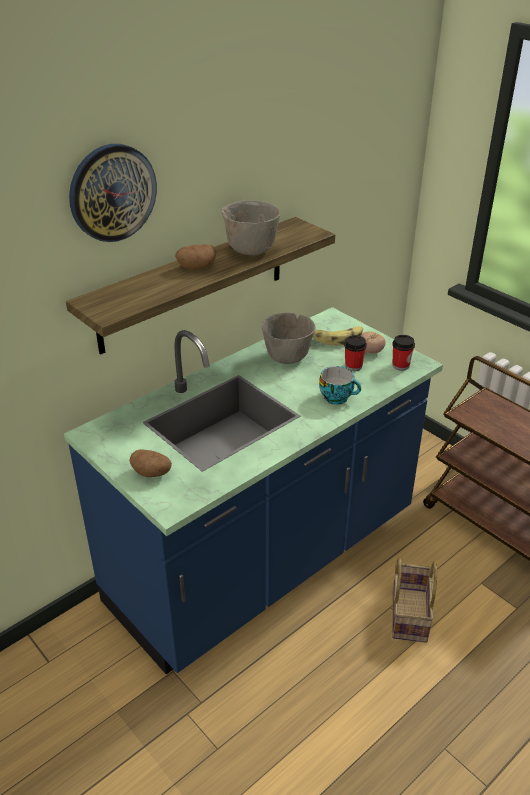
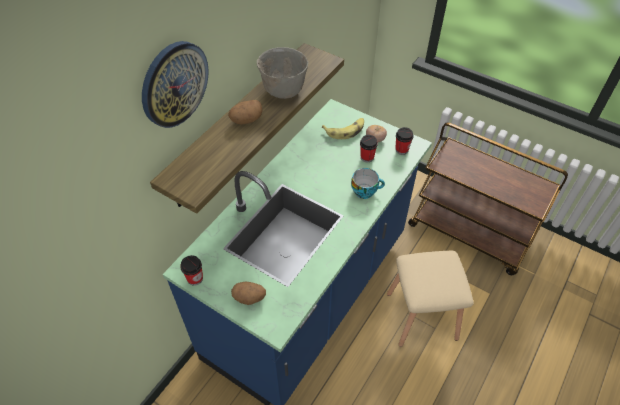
camera: 15 degrees left, 15 degrees up
grey bowl [262,312,316,364] -> none
basket [392,558,437,643] -> beige stool [387,251,474,347]
none -> cup [180,255,203,286]

